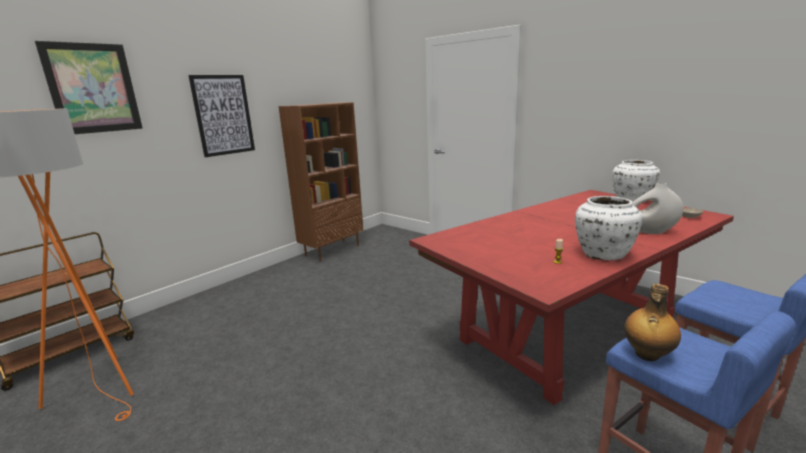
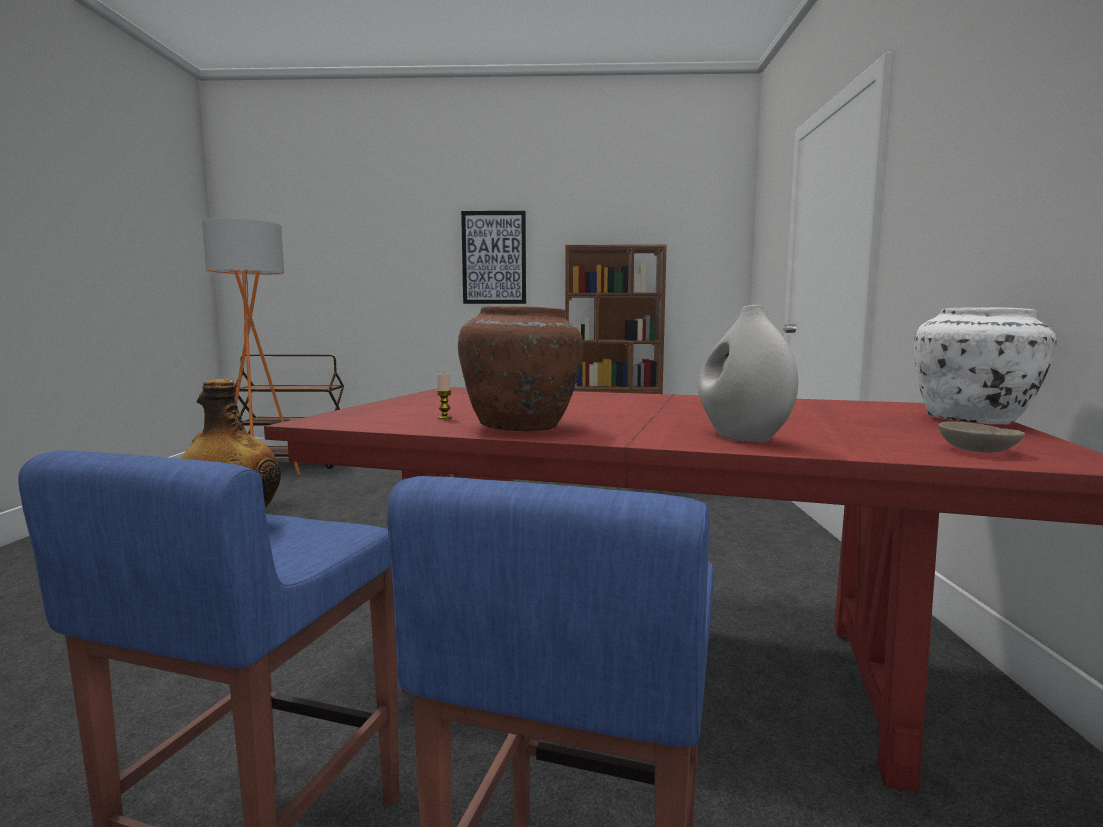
camera: 50 degrees right, 10 degrees down
picture [35,41,143,134] -> none
white vase [575,196,642,260] -> brown vase [458,306,583,431]

